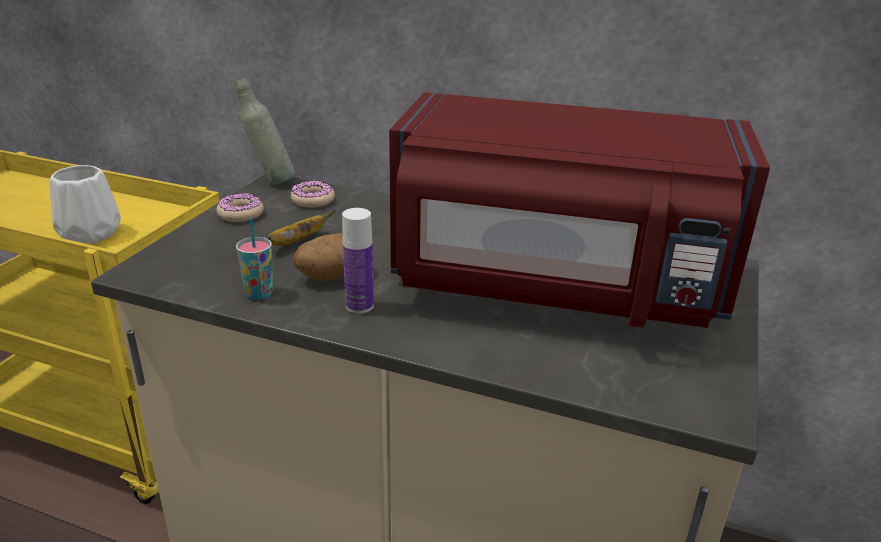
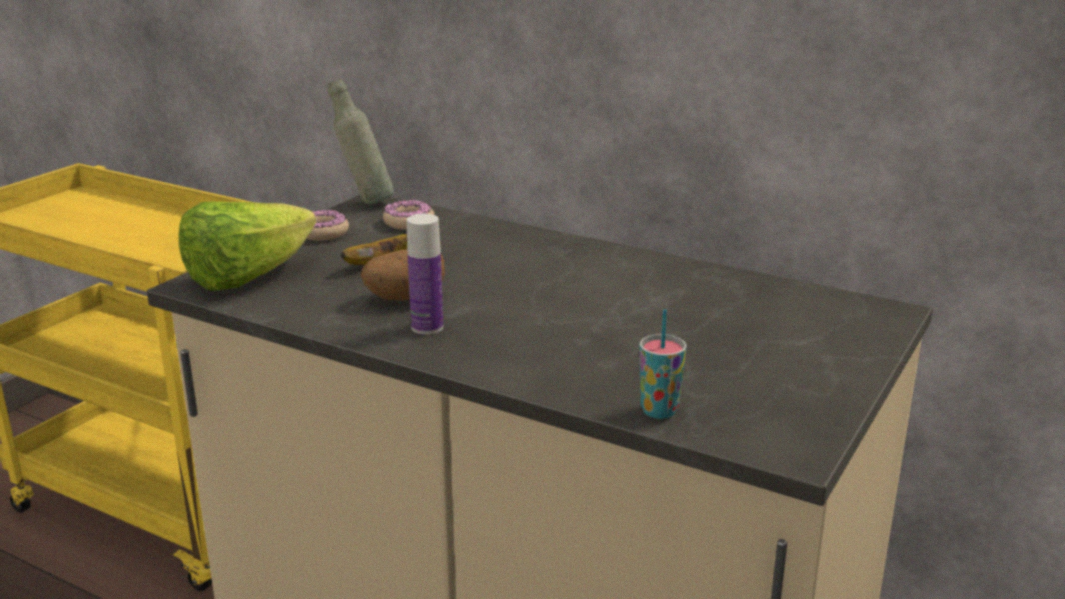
camera: 10 degrees right, 5 degrees down
white vase [50,165,121,244] -> none
cup [236,218,273,300] -> cup moved to [639,309,686,419]
red microwave [389,92,770,328] -> none
none -> lettuce [178,201,316,291]

